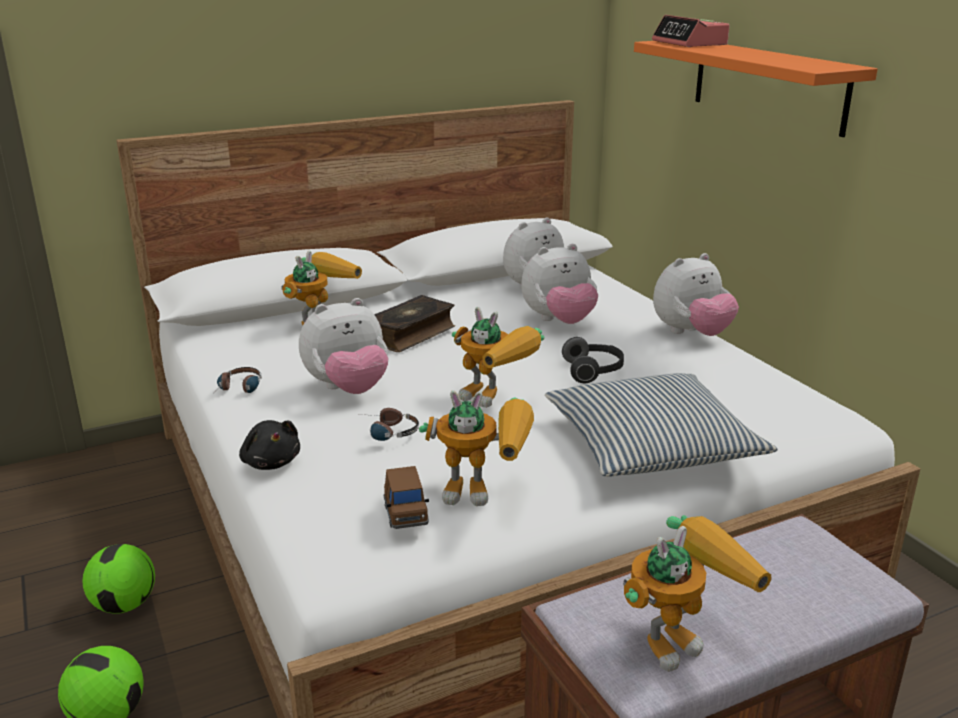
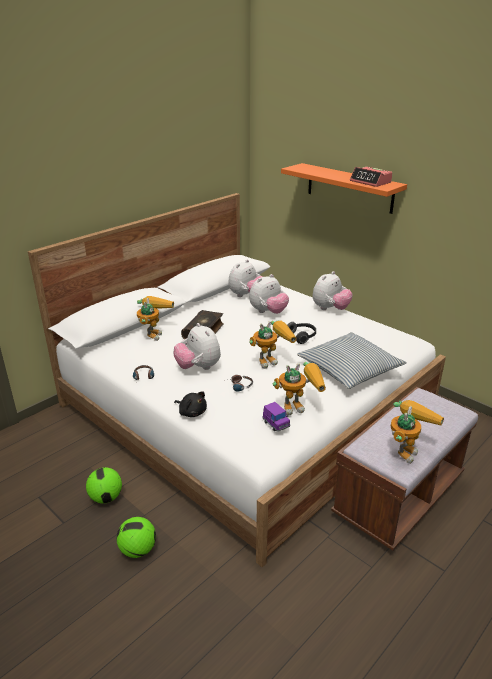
camera: 20 degrees left, 5 degrees up
plush toy [299,298,388,394] -> plush toy turned 105 degrees clockwise [174,323,221,370]
brown toy car [384,466,429,529] -> purple toy car [263,402,290,431]
toy robot [452,307,544,408] -> toy robot turned 45 degrees counterclockwise [249,320,297,369]
alarm clock [652,15,730,47] -> alarm clock moved to [350,167,392,187]

